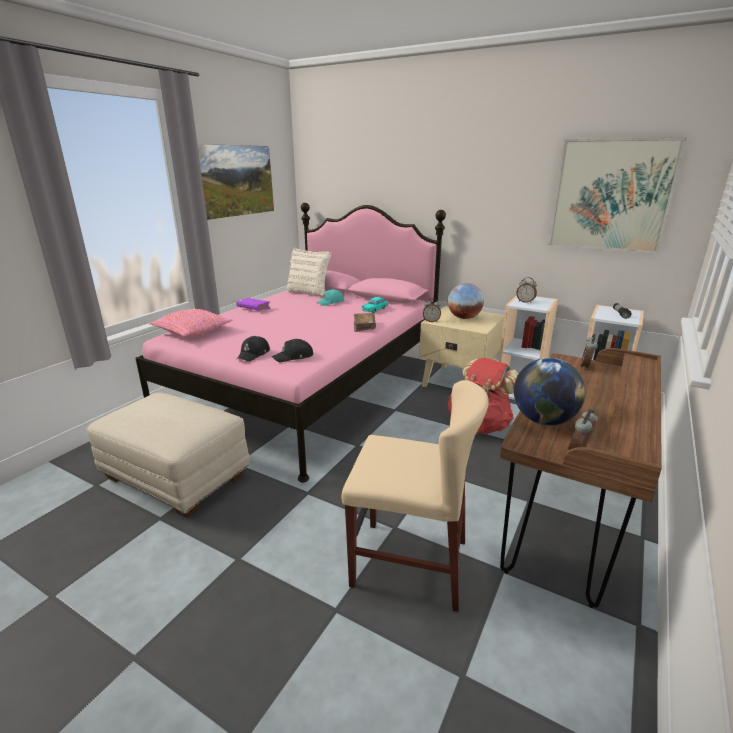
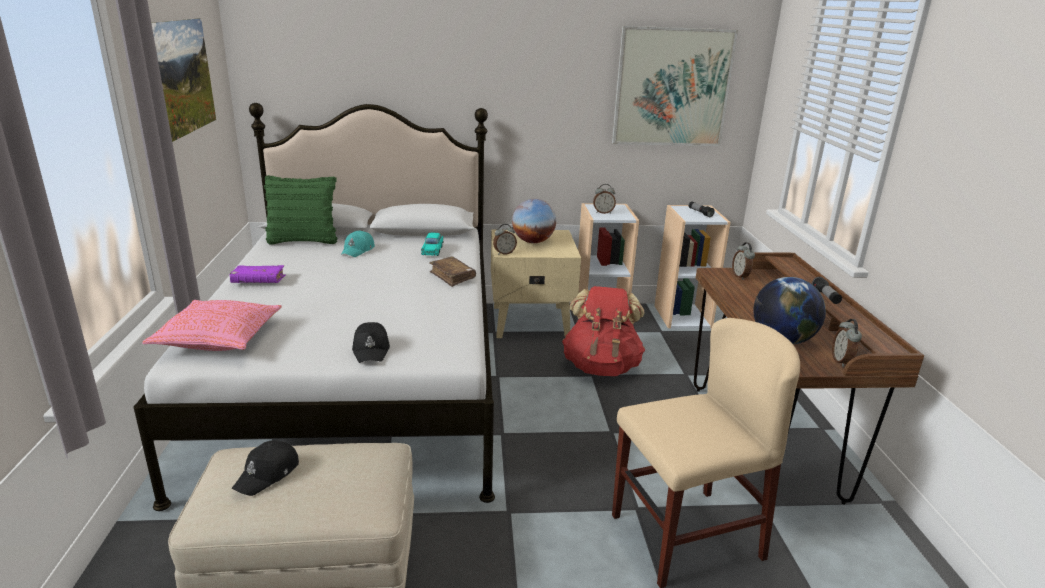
camera: 35 degrees left, 0 degrees up
pink bed [135,203,446,483] -> white bed [133,103,495,511]
black cap [272,339,313,363] -> black cap moved to [232,440,299,496]
beige pillow [287,248,331,297] -> green pillow [264,175,337,245]
none -> flashlight [812,277,842,304]

